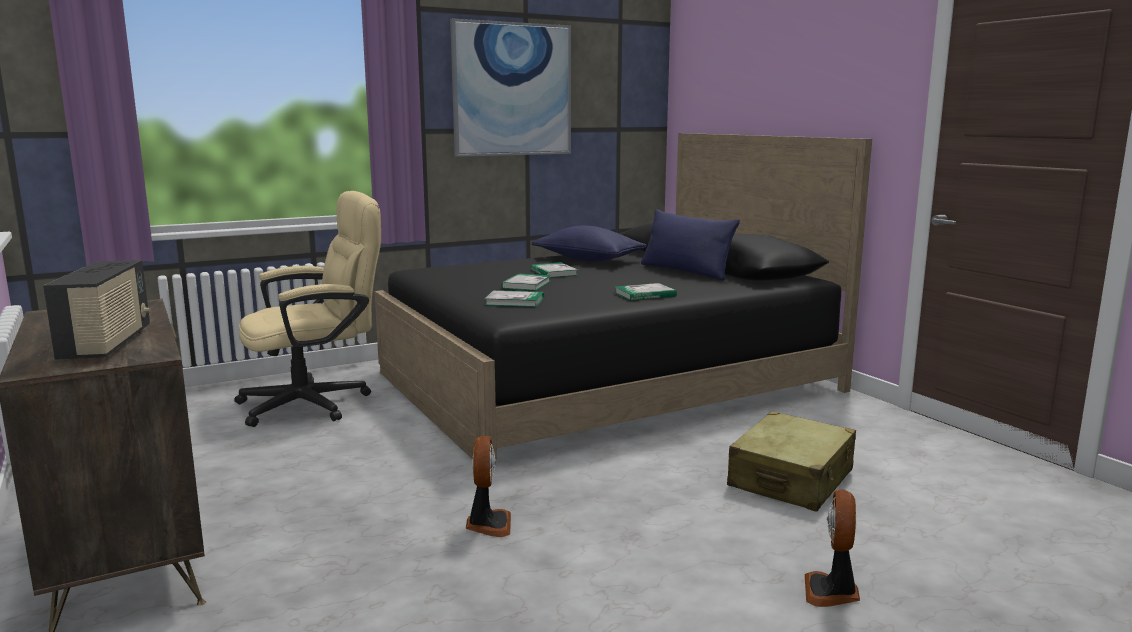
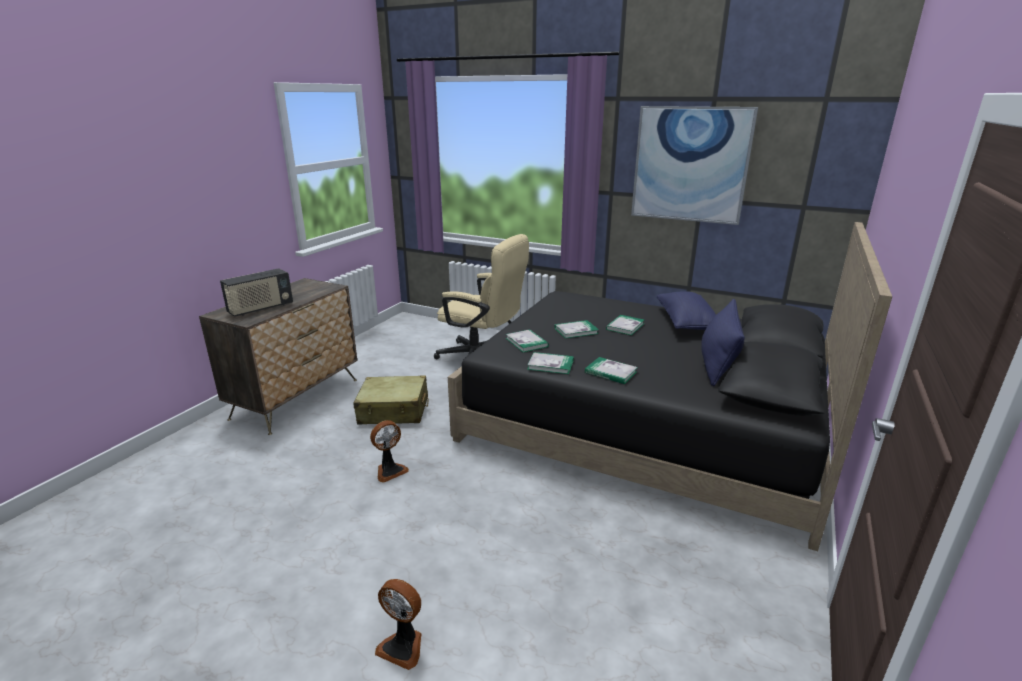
camera: 55 degrees right, 10 degrees up
beige suitcase [727,411,856,512] -> beige suitcase moved to [353,375,429,425]
fan [805,489,860,607] -> fan turned 135 degrees counterclockwise [375,579,422,670]
none -> book [527,352,574,374]

